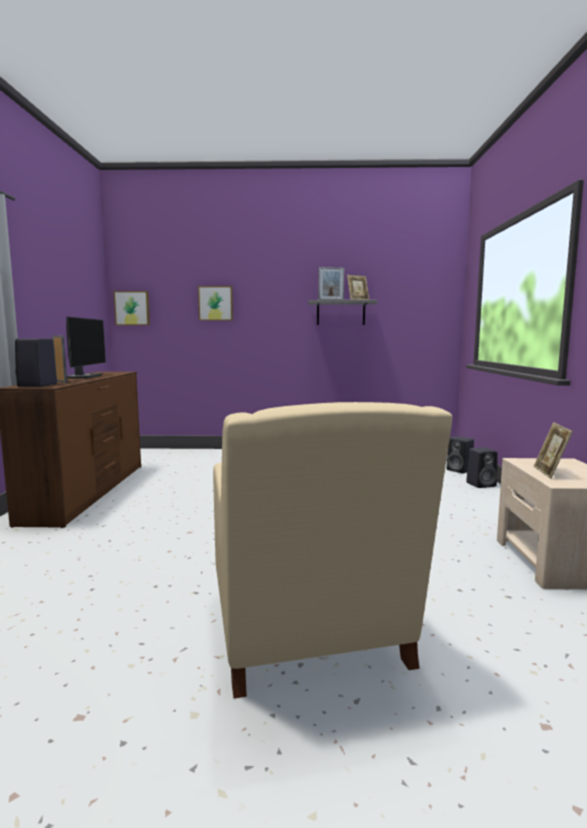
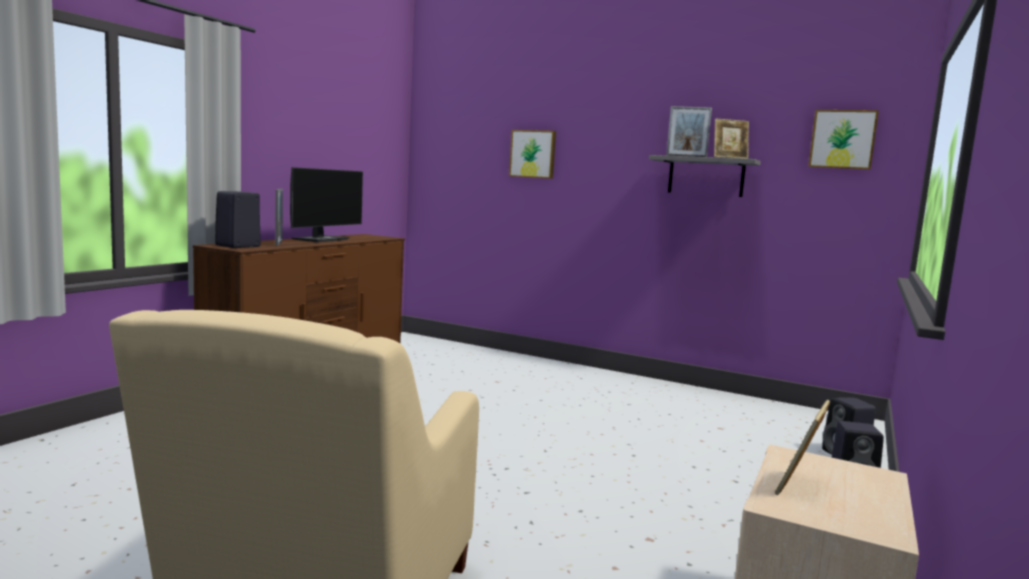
camera: 25 degrees right, 0 degrees up
picture [114,291,150,325] -> picture moved to [808,110,879,170]

